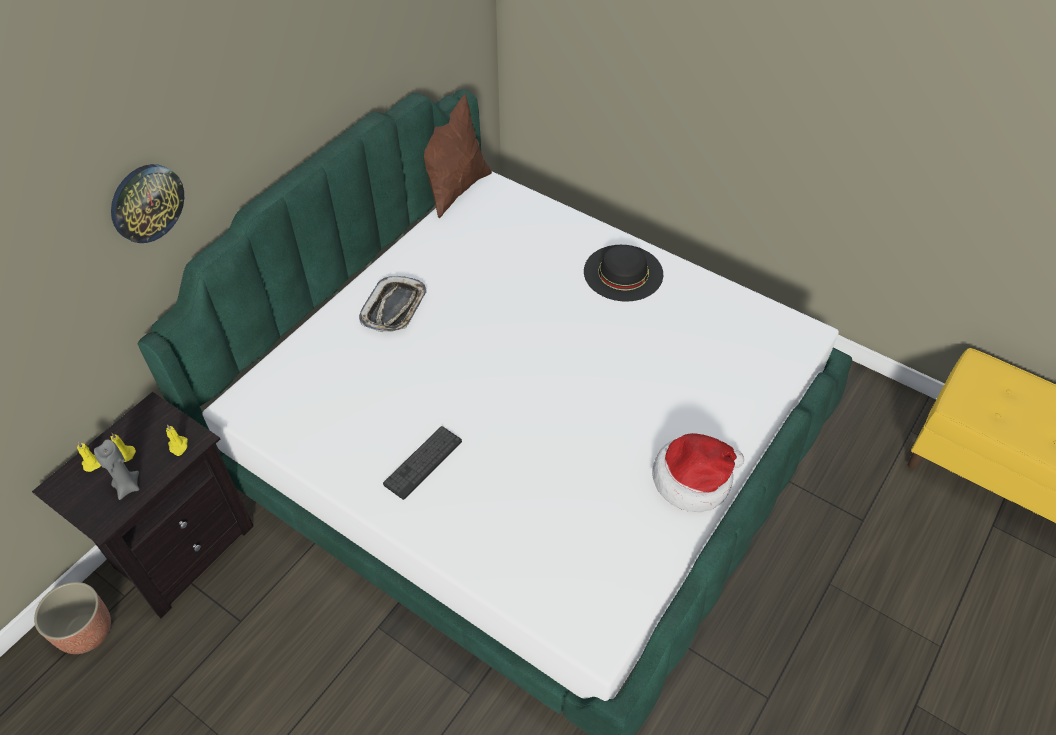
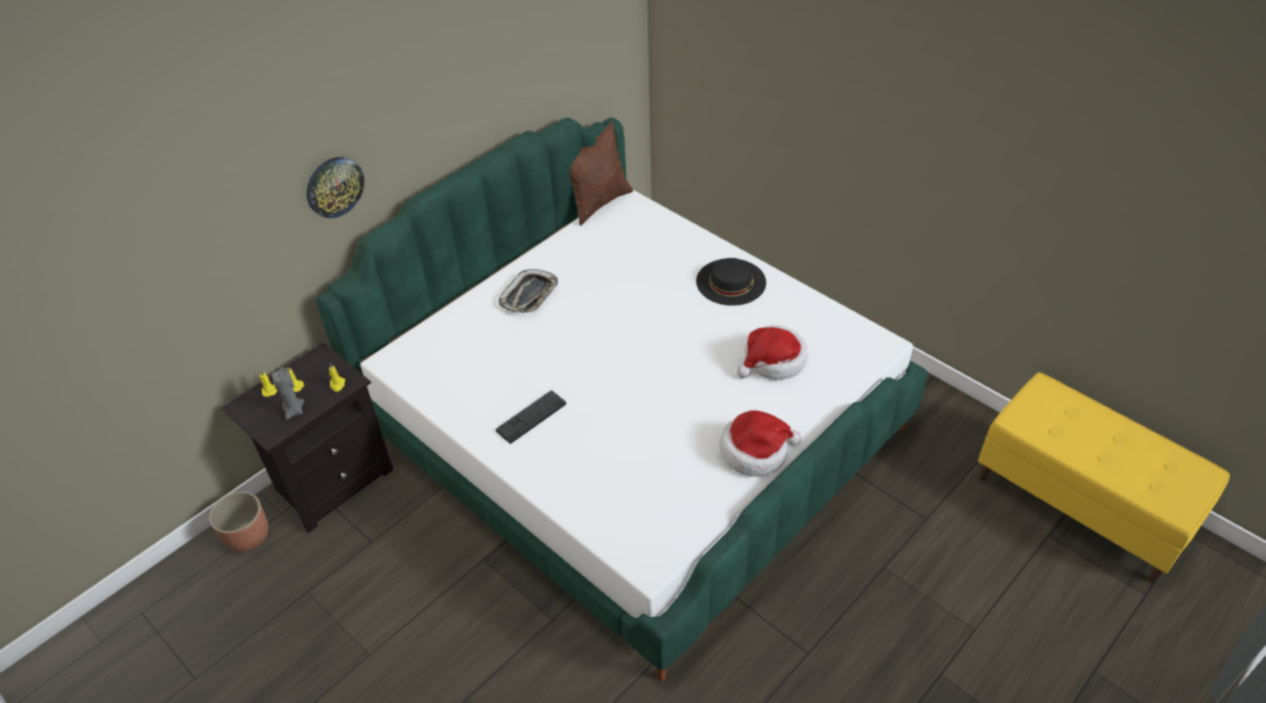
camera: 10 degrees right, 5 degrees down
none -> hat [737,325,808,380]

